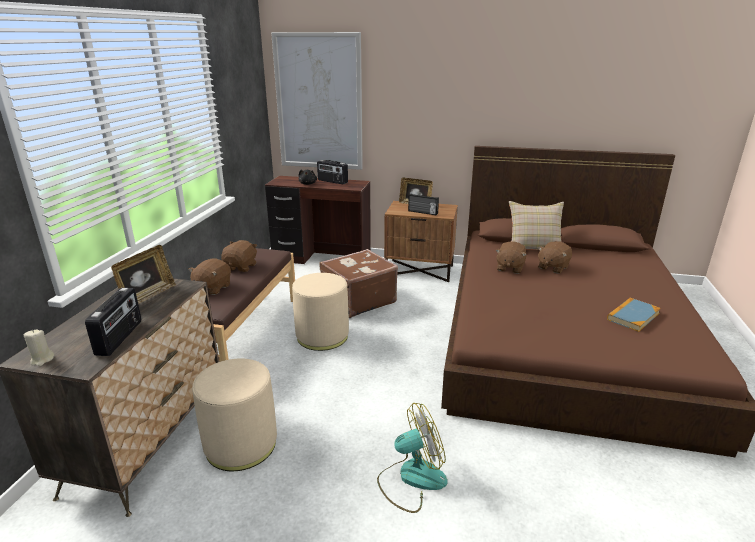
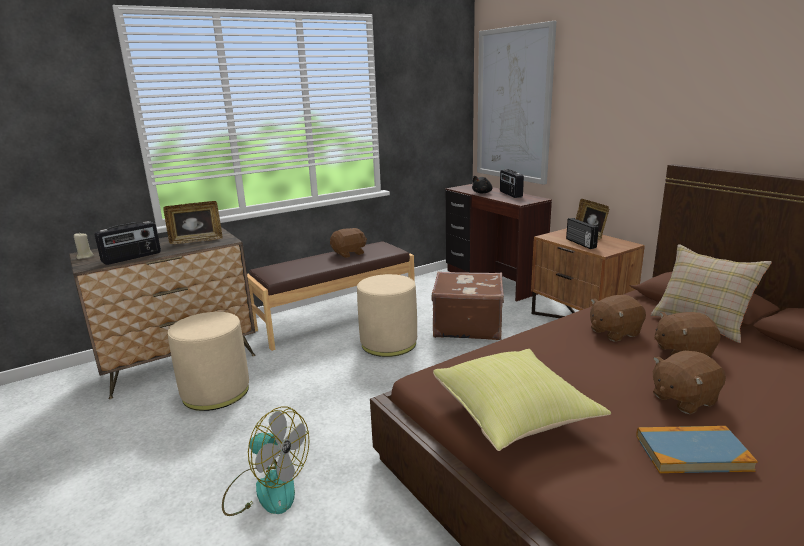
camera: 45 degrees right, 5 degrees down
brown plush toy [188,258,231,295] -> brown plush toy moved to [653,351,726,414]
none -> yellow pillow [433,349,611,451]

